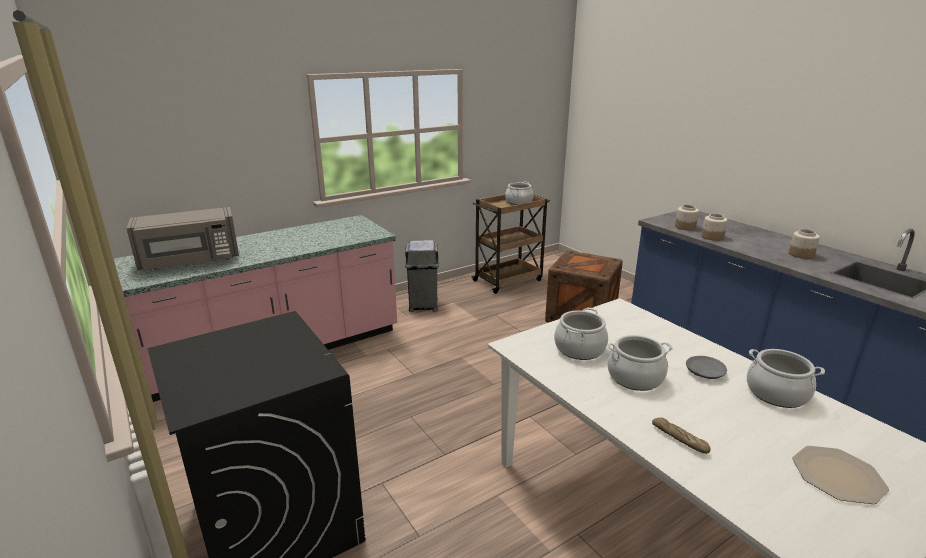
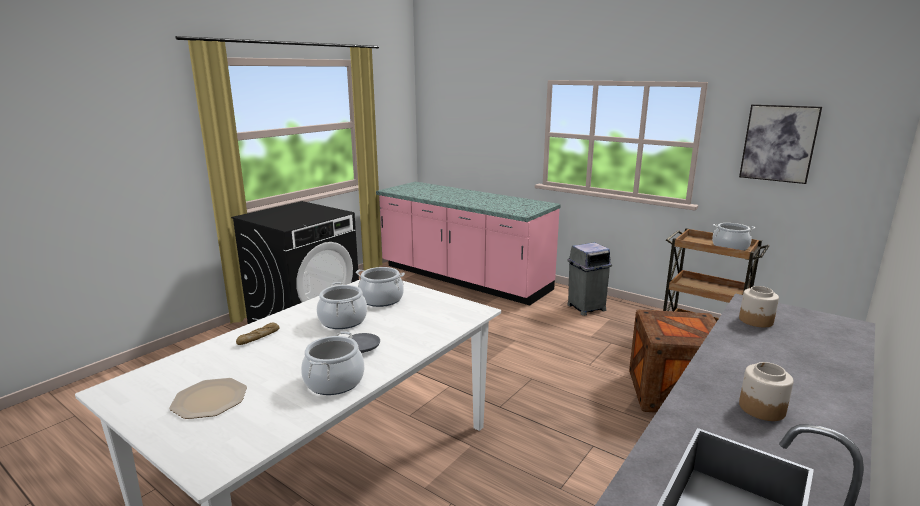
camera: 70 degrees right, 5 degrees down
grey microwave [126,207,239,270] -> none
jar [702,213,728,241] -> none
none -> picture [739,104,822,184]

